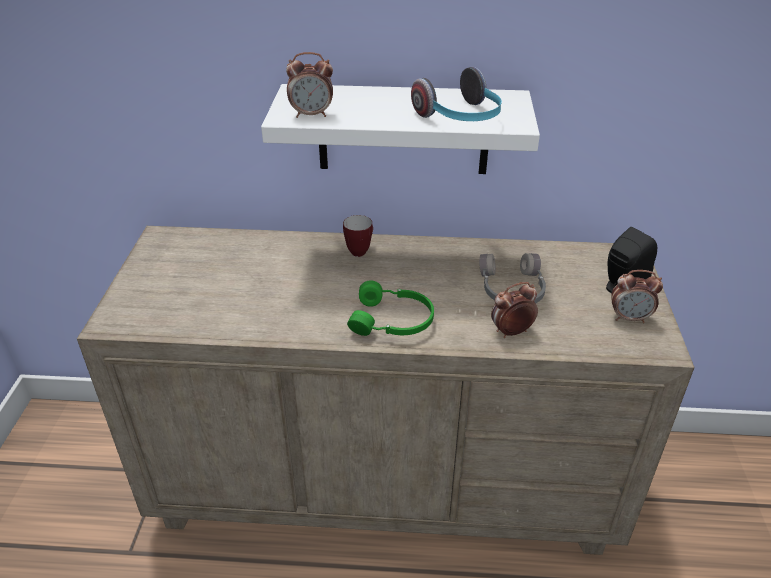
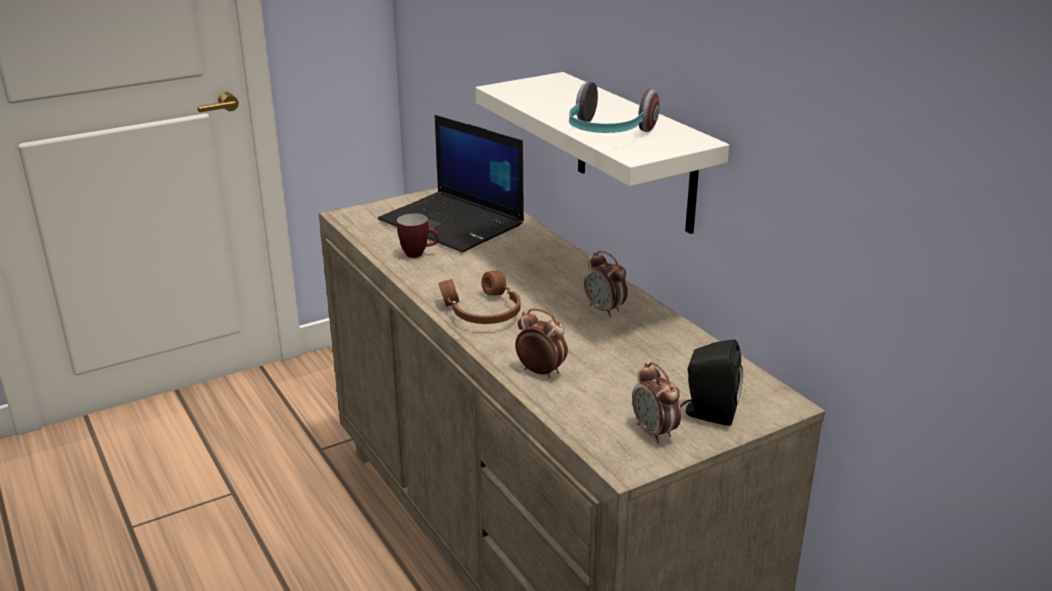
camera: 55 degrees right, 10 degrees down
alarm clock [286,52,333,118] -> alarm clock moved to [584,250,628,317]
mug [343,215,373,257] -> mug moved to [397,213,439,258]
green headphones [347,280,434,336] -> brown headphones [439,270,521,324]
grey headphones [479,253,546,303] -> none
none -> laptop [378,115,524,252]

